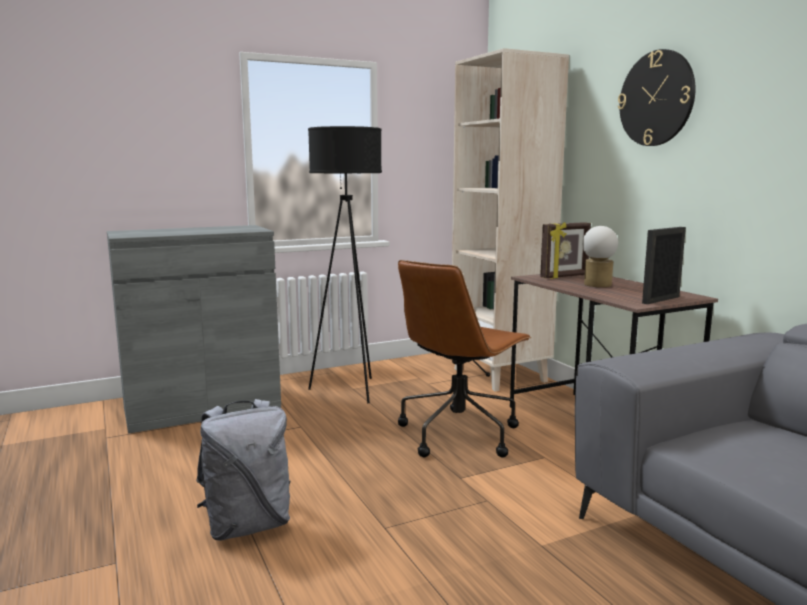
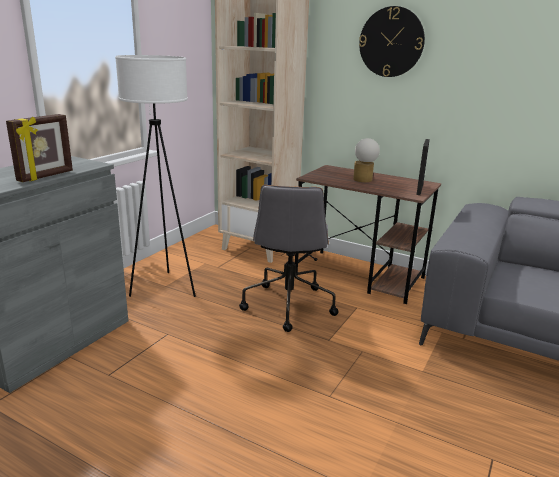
camera: 35 degrees left, 10 degrees up
grey backpack [196,399,290,541] -> none
black floor lamp [308,126,382,403] -> white floor lamp [115,55,196,297]
brown office chair [398,260,532,458] -> grey office chair [239,185,339,332]
picture frame [540,222,591,279] -> picture frame moved to [6,114,73,182]

